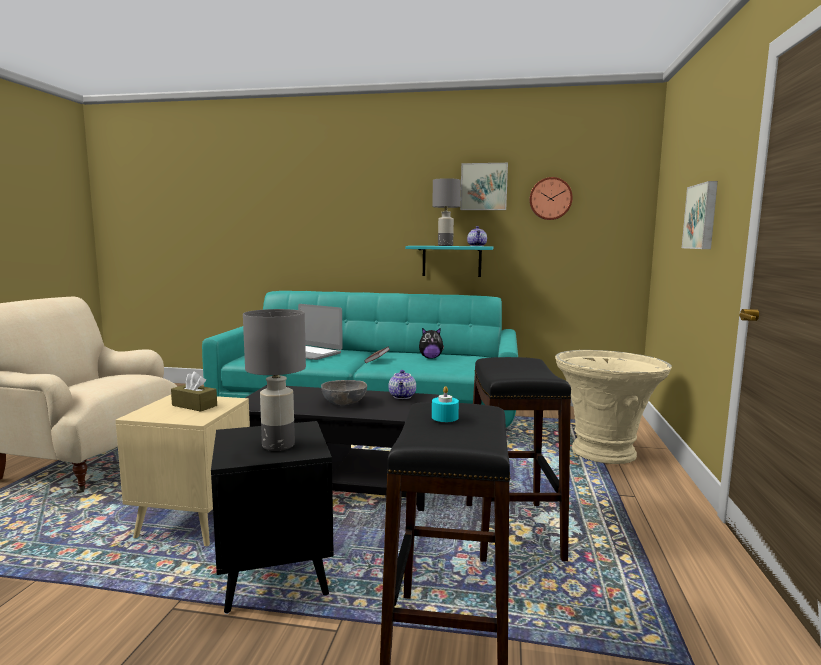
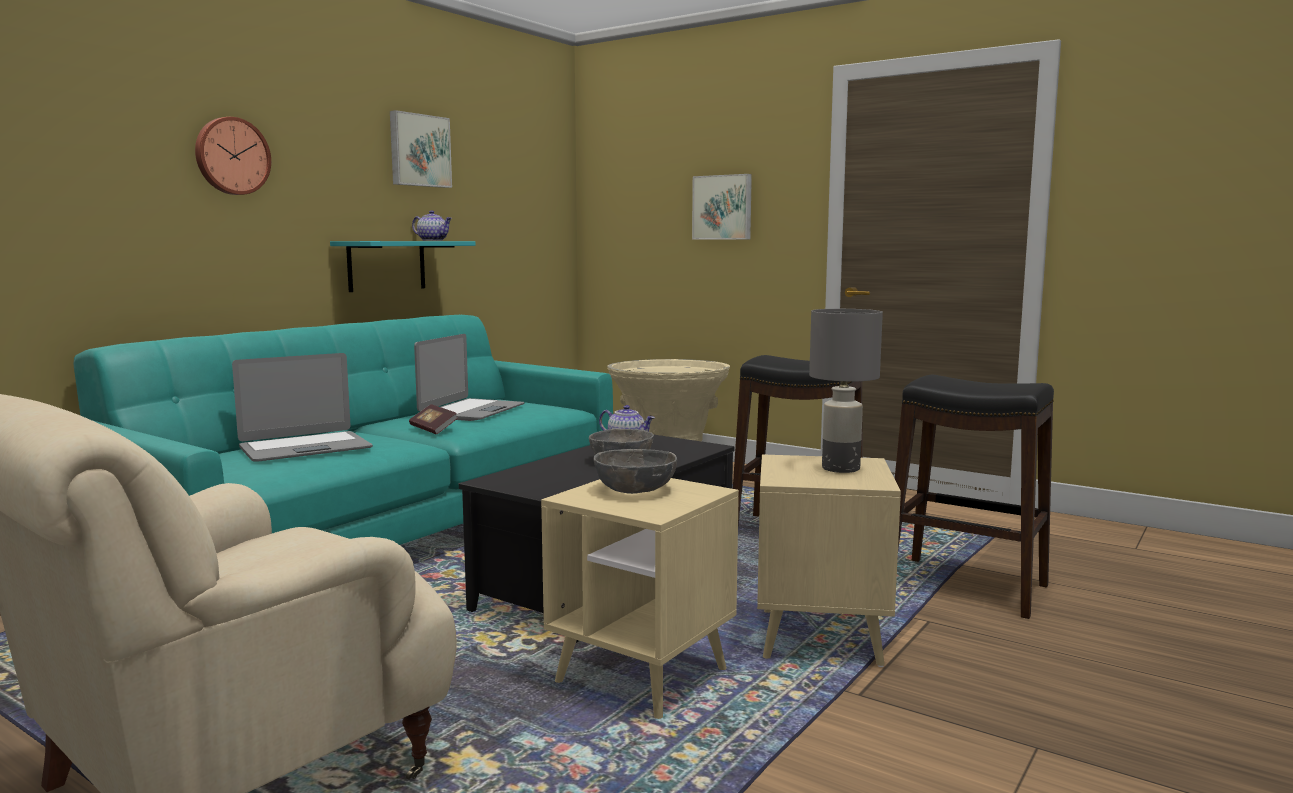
camera: 65 degrees left, 0 degrees up
brown tissue box [171,372,217,412] -> grey bowl [594,449,677,494]
black side table [211,421,334,614] -> beige side table [757,454,901,667]
plush toy [419,328,444,359] -> laptop [414,334,524,421]
grey table lamp [432,178,461,246] -> none
turquoise candle [432,386,459,422] -> none
wall clock [529,177,573,220] -> wall clock moved to [195,117,271,195]

